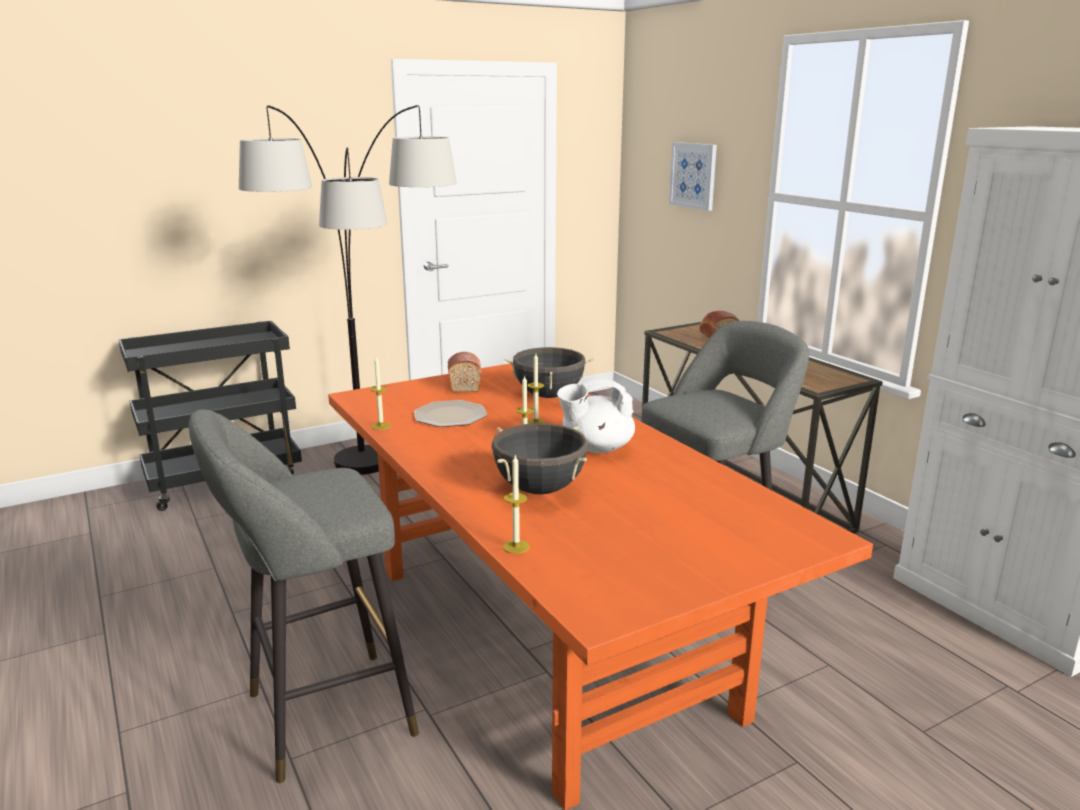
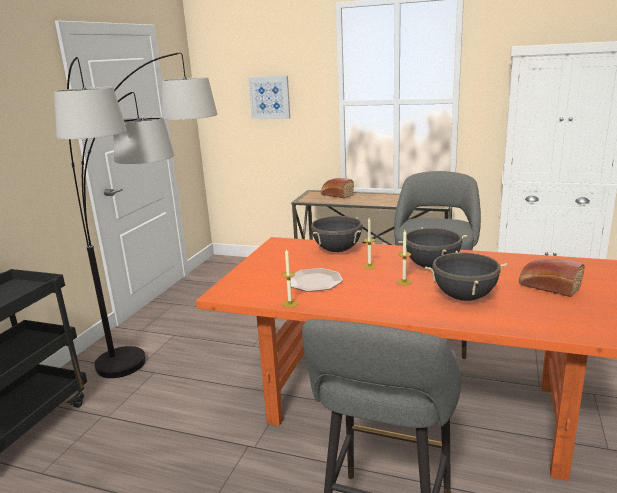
camera: 40 degrees left, 0 degrees up
bread [448,352,481,393] -> bread moved to [519,258,585,297]
candle [503,455,530,554] -> none
white teapot [557,380,635,453] -> black cooking pot [398,227,467,269]

